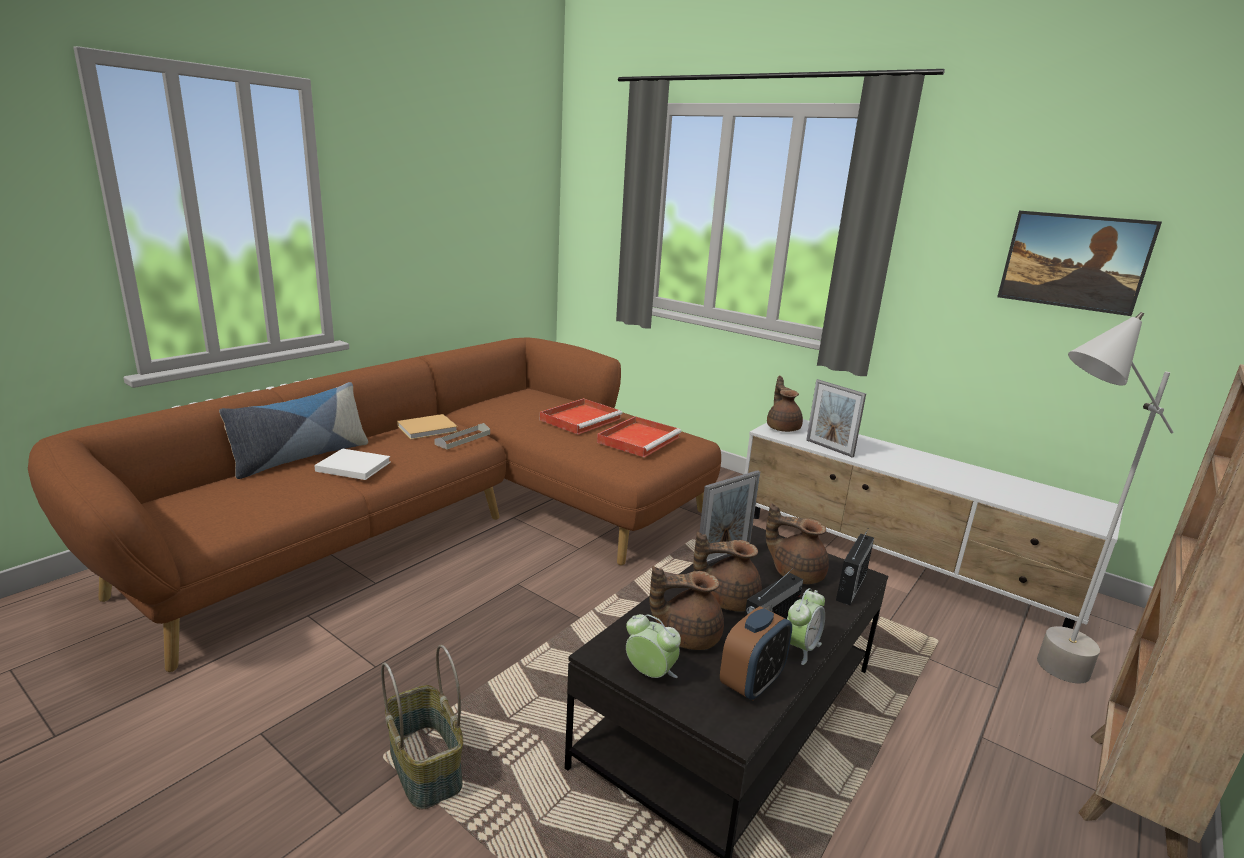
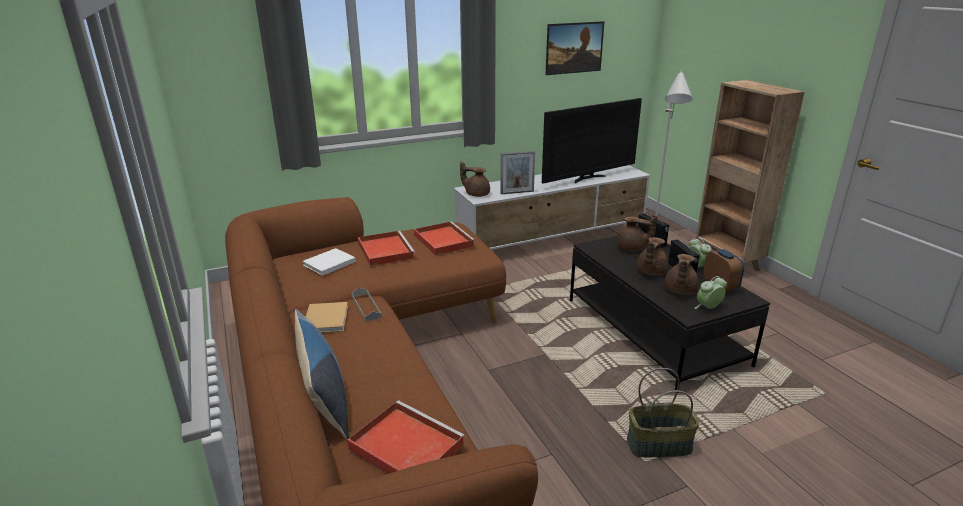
camera: 60 degrees left, 5 degrees up
white book [314,449,391,480] -> white book moved to [302,248,356,276]
picture frame [699,470,760,564] -> none
brown teapot [766,503,829,584] -> brown teapot turned 120 degrees counterclockwise [617,216,657,251]
none -> red tray [347,400,465,474]
none -> television [542,98,642,184]

